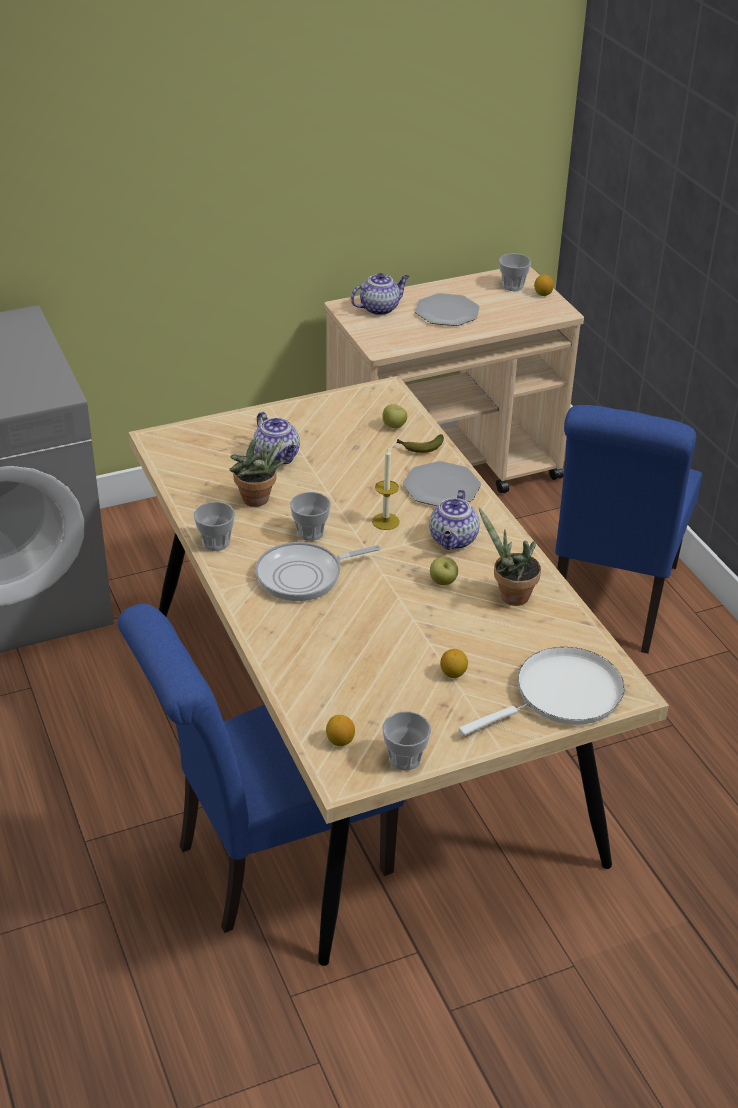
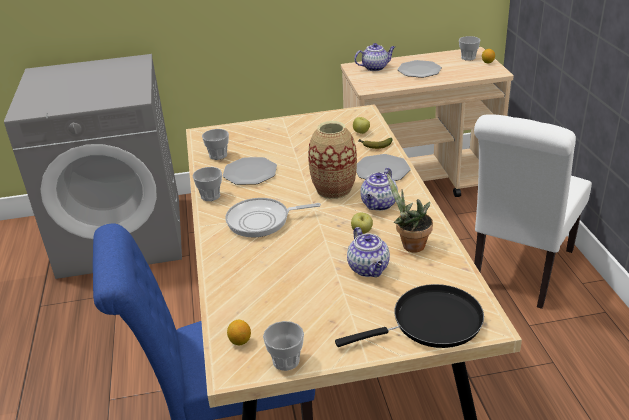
camera: 15 degrees right, 5 degrees down
potted plant [229,437,286,507] -> plate [222,157,277,185]
teapot [253,412,300,464] -> teapot moved to [347,227,390,277]
cup [290,492,331,541] -> cup moved to [202,129,229,160]
candle [372,448,400,530] -> vase [308,121,357,199]
lemon [440,649,468,678] -> none
white frying pan [459,647,625,736] -> black frying pan [335,284,484,348]
blue chair [555,405,702,653] -> white chair [474,114,592,309]

